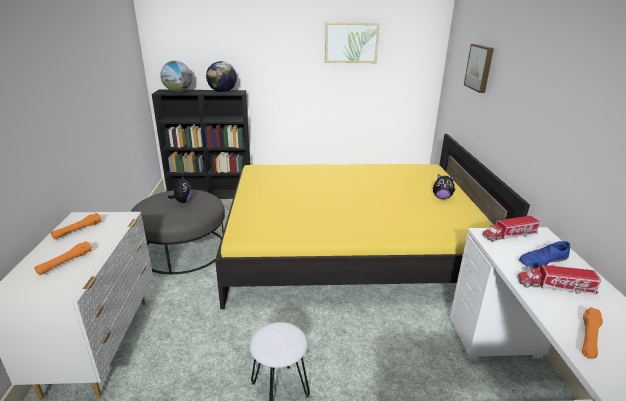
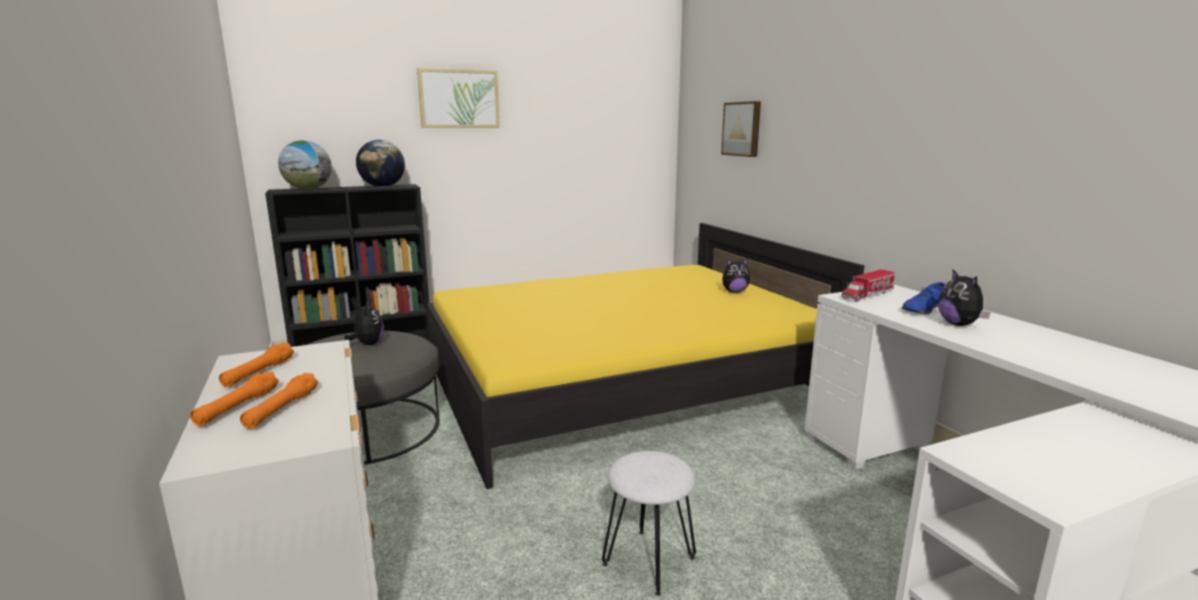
camera: 20 degrees left, 10 degrees down
picture [325,22,380,63] -> picture moved to [417,68,500,128]
toy truck [517,264,601,294] -> plush toy [938,269,991,326]
orange flashlight [582,307,603,359] -> orange flashlight moved to [190,371,279,426]

